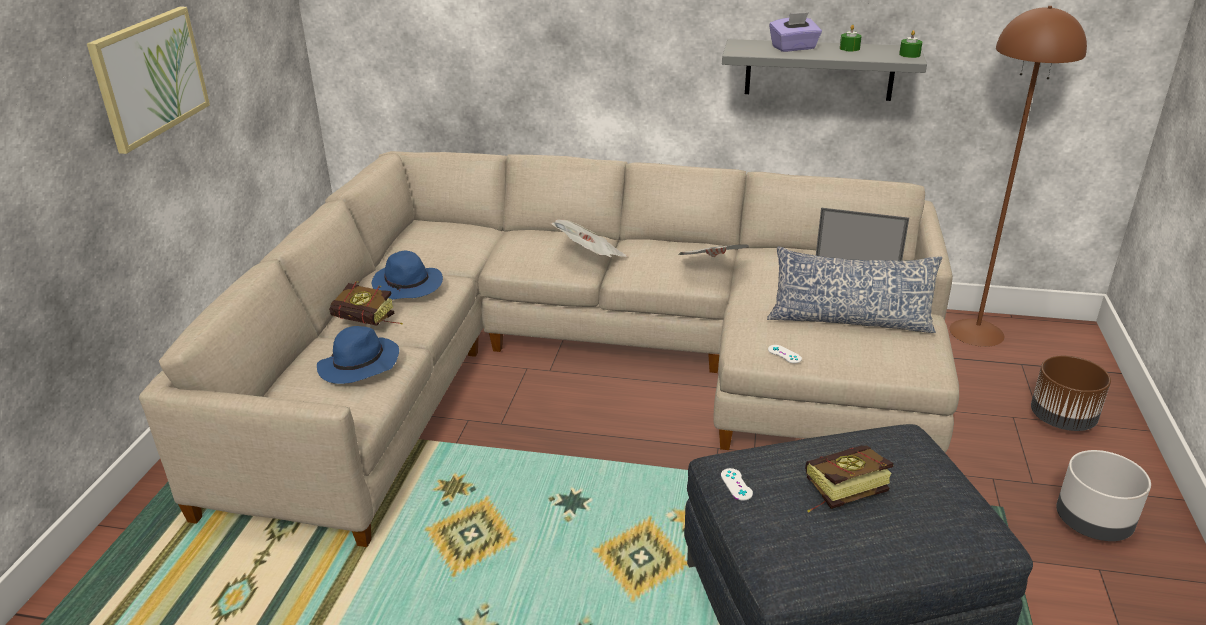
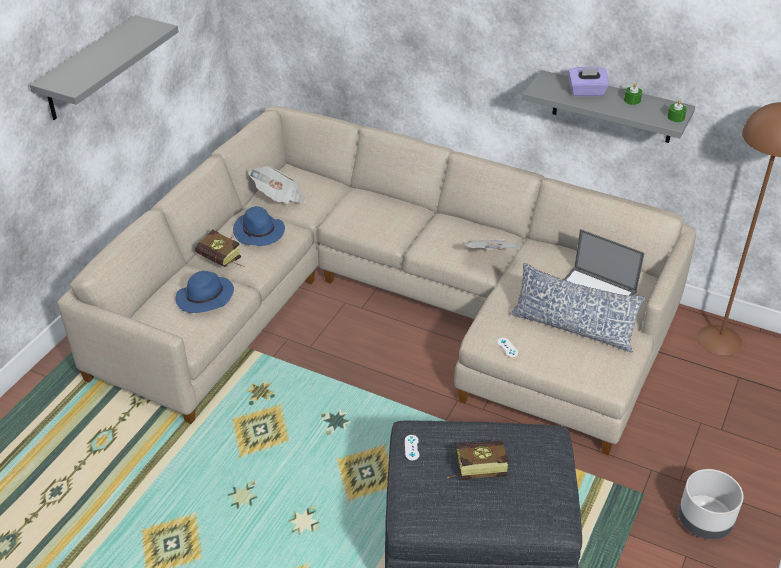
camera: 15 degrees right, 10 degrees up
picture [87,7,210,154] -> grey shelf [30,15,179,120]
newspaper [551,219,628,257] -> newspaper moved to [248,166,307,204]
brown planter [1031,356,1111,431] -> none

